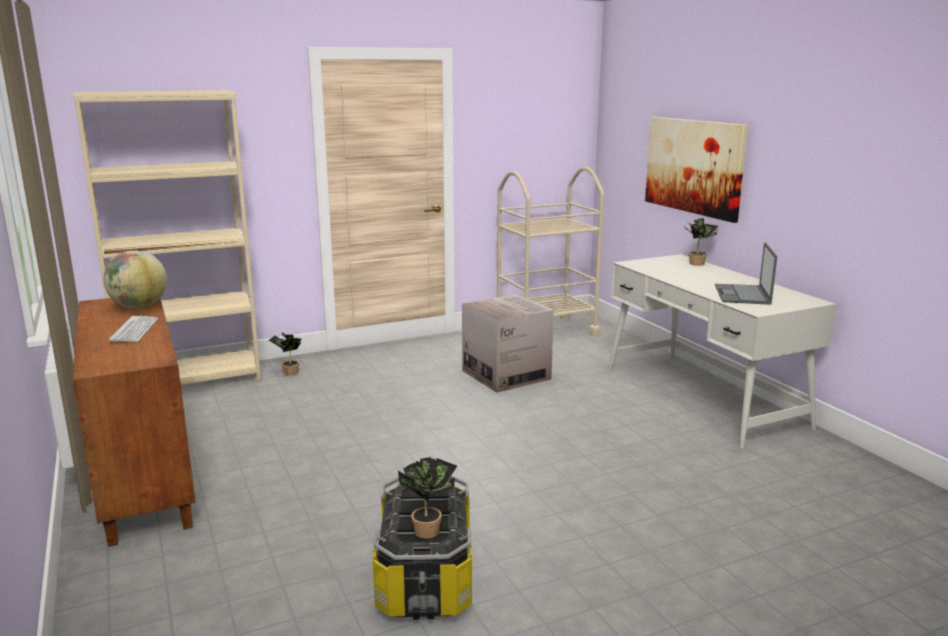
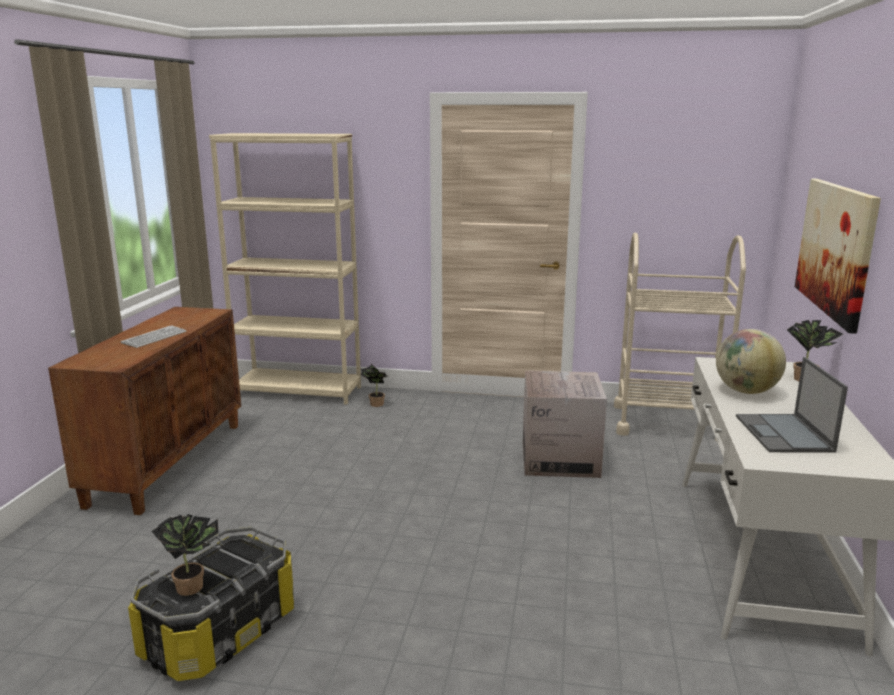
camera: 35 degrees right, 0 degrees up
globe [104,251,167,309] -> globe moved to [716,329,786,394]
laptop [715,242,777,305] -> laptop turned 45 degrees counterclockwise [736,357,848,452]

